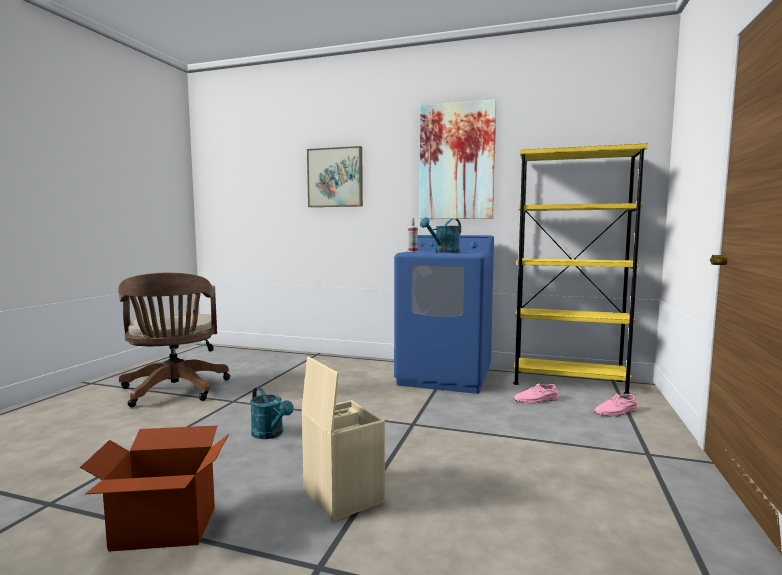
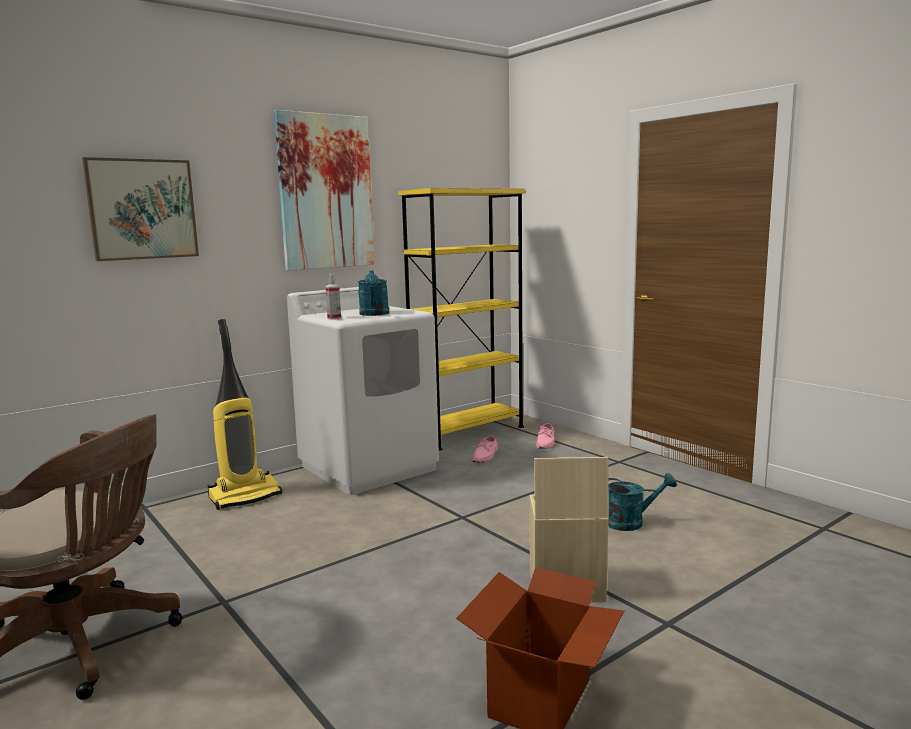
camera: 55 degrees left, 5 degrees up
turquoise watering can [250,387,294,439] -> turquoise watering can moved to [608,473,677,531]
blue washing machine [394,235,494,394] -> white washing machine [287,287,439,495]
none -> vacuum cleaner [207,319,282,510]

